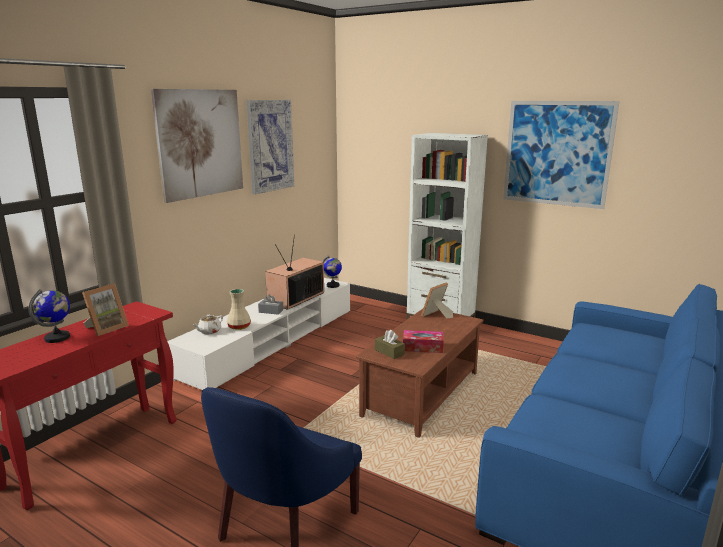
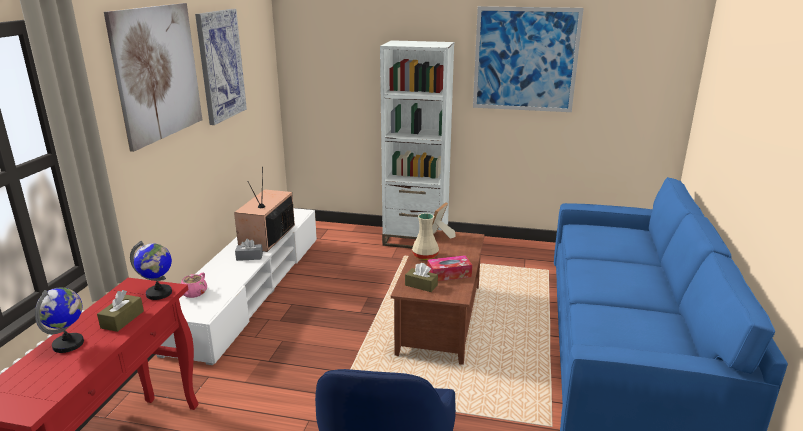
camera: 20 degrees left, 5 degrees up
picture frame [82,283,129,336] -> brown tissue box [97,290,144,332]
white teapot [193,315,223,334] -> pink teapot [181,273,207,298]
beige vase [227,289,251,330] -> beige vase moved to [412,213,439,260]
globe [323,255,342,288] -> globe moved to [130,241,172,300]

